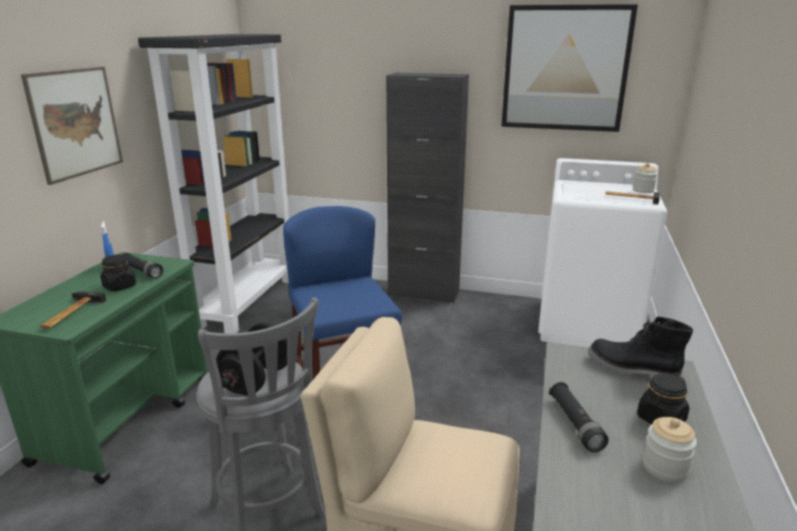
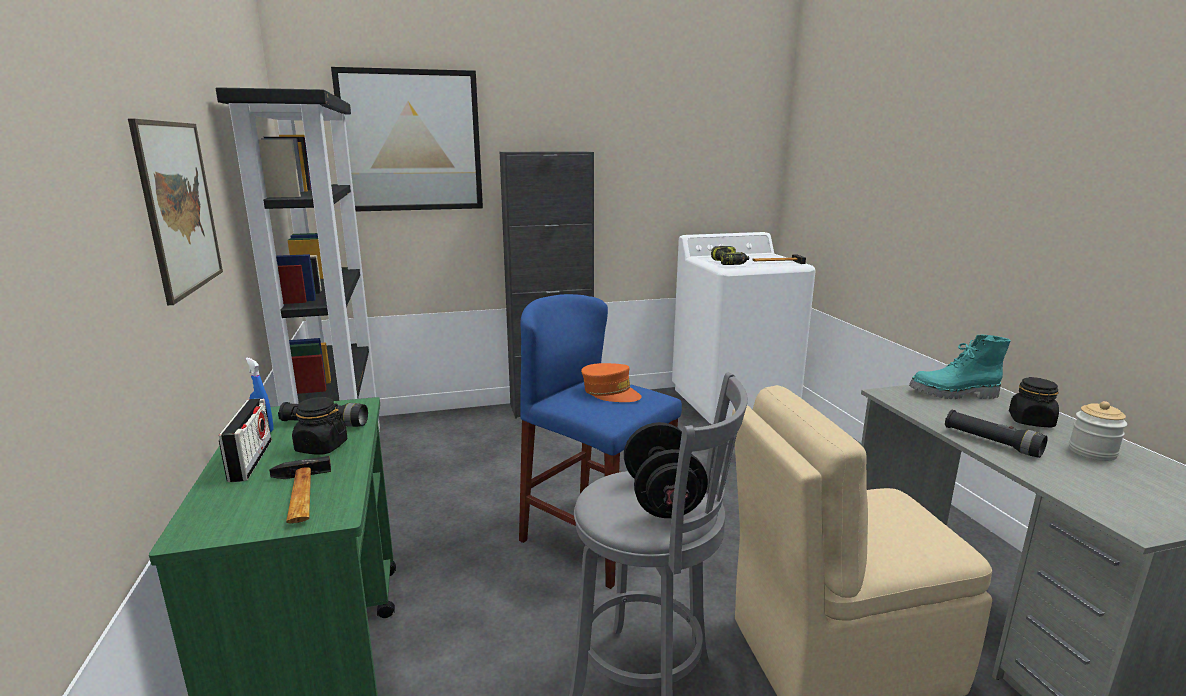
camera: 30 degrees left, 5 degrees down
picture [501,4,638,132] -> picture moved to [331,67,483,211]
black boot [588,317,693,379] -> turquoise boot [909,335,1011,399]
jar [633,163,658,193] -> none
none -> radio [219,398,272,482]
none -> orange cap [581,363,642,402]
none -> power drill [711,246,749,265]

